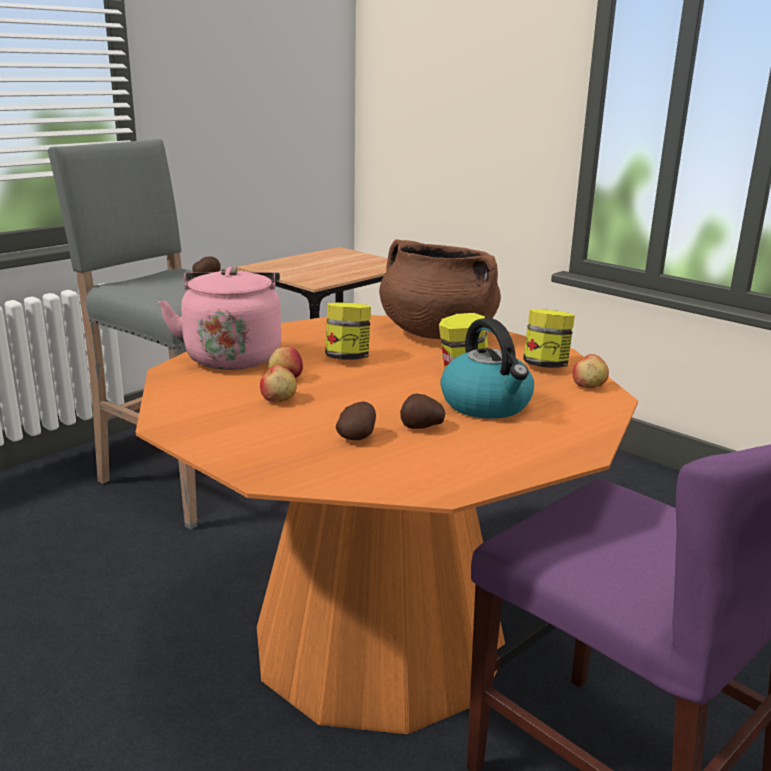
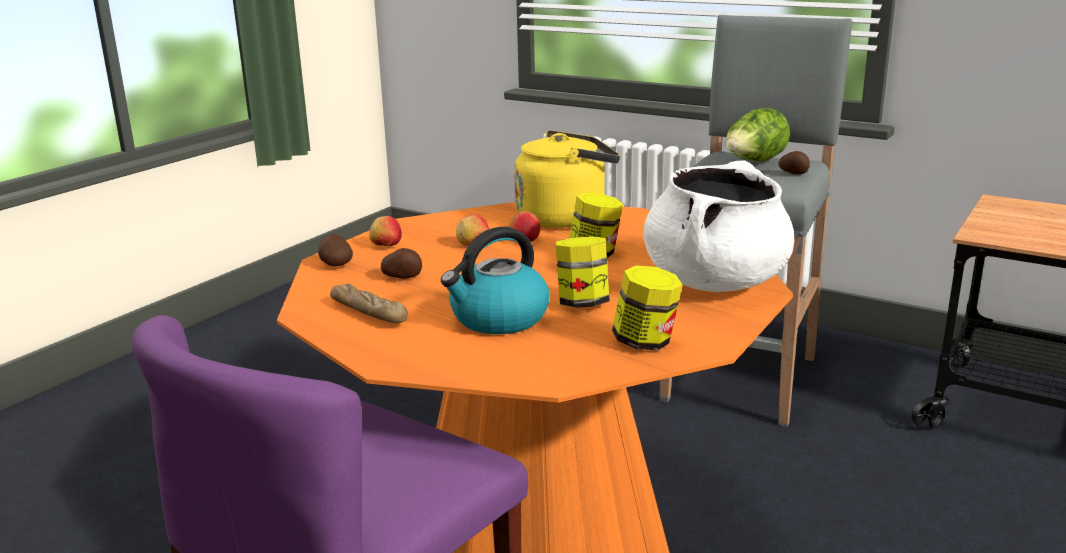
camera: 80 degrees right, 0 degrees up
pink kettle [158,267,281,370] -> yellow kettle [514,130,620,228]
brown cooking pot [379,239,501,339] -> white cooking pot [643,161,794,292]
potato [400,394,445,429] -> potato moved to [318,234,353,266]
apple [573,354,609,388] -> apple moved to [369,216,402,246]
none -> bread [330,283,408,323]
none -> lettuce [726,108,790,162]

